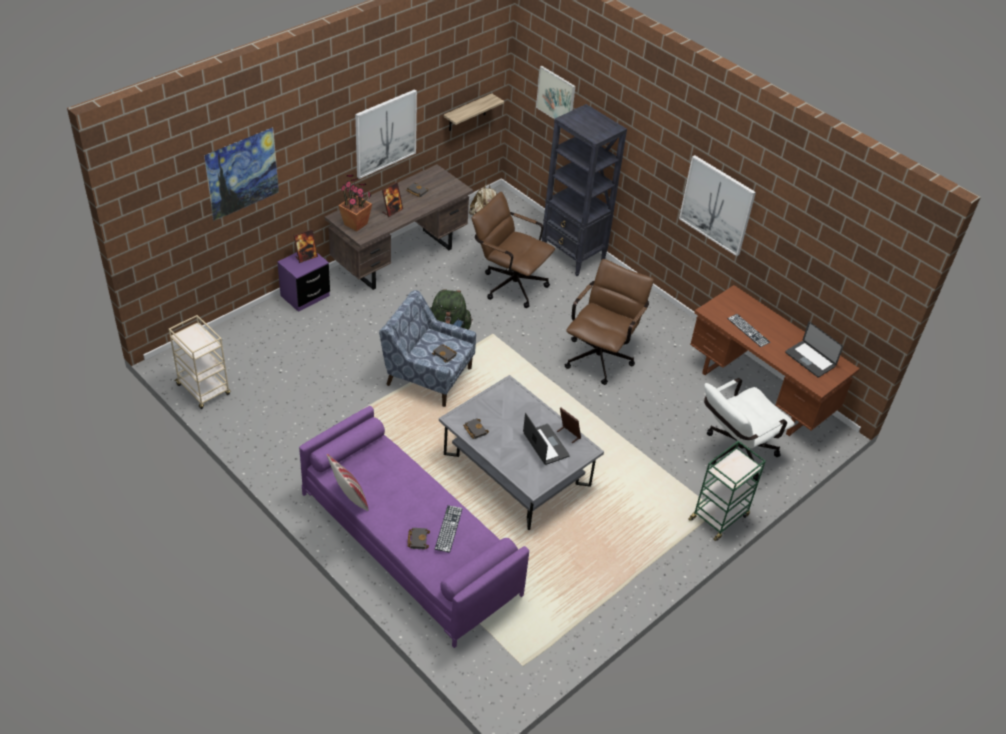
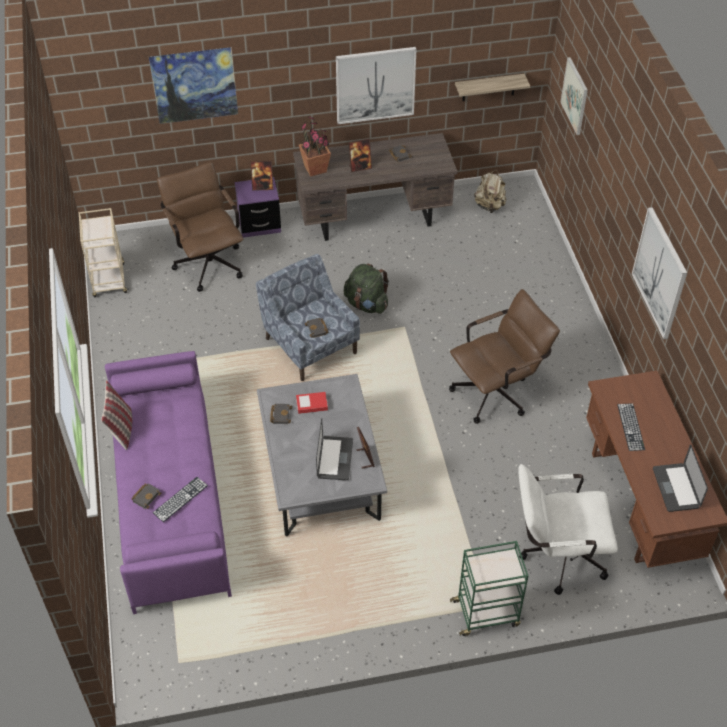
camera: 35 degrees right, 5 degrees up
brown office chair [472,192,555,308] -> brown office chair moved to [157,162,243,292]
black bookcase [542,104,627,276] -> none
none -> book [296,392,328,414]

